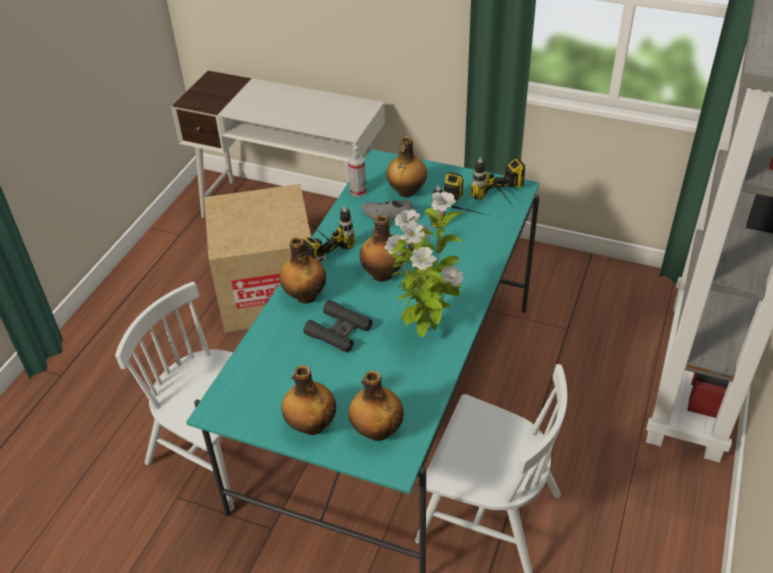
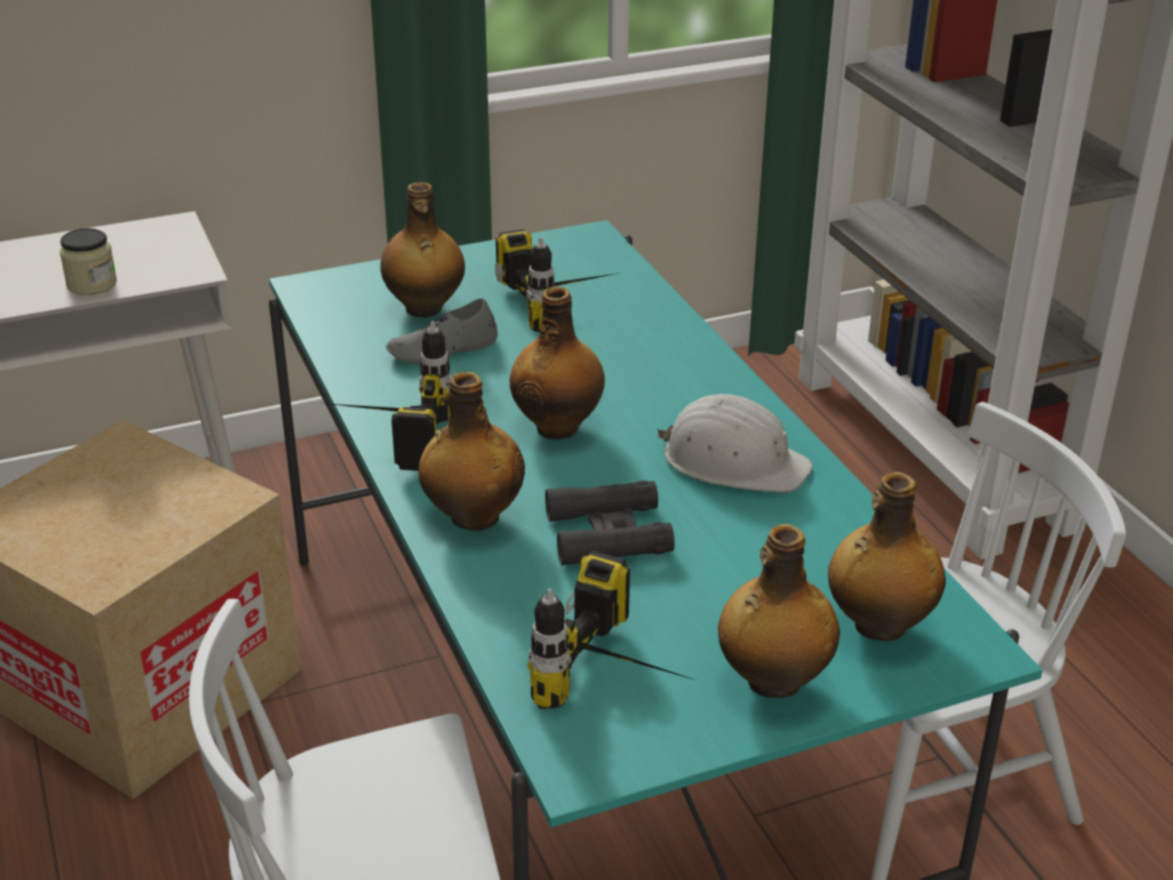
camera: 45 degrees left, 10 degrees down
spray bottle [348,146,366,197] -> none
potted plant [385,192,464,337] -> white hard hat [657,394,813,493]
power drill [471,157,525,207] -> power drill moved to [528,551,698,709]
none -> jar [60,228,117,295]

